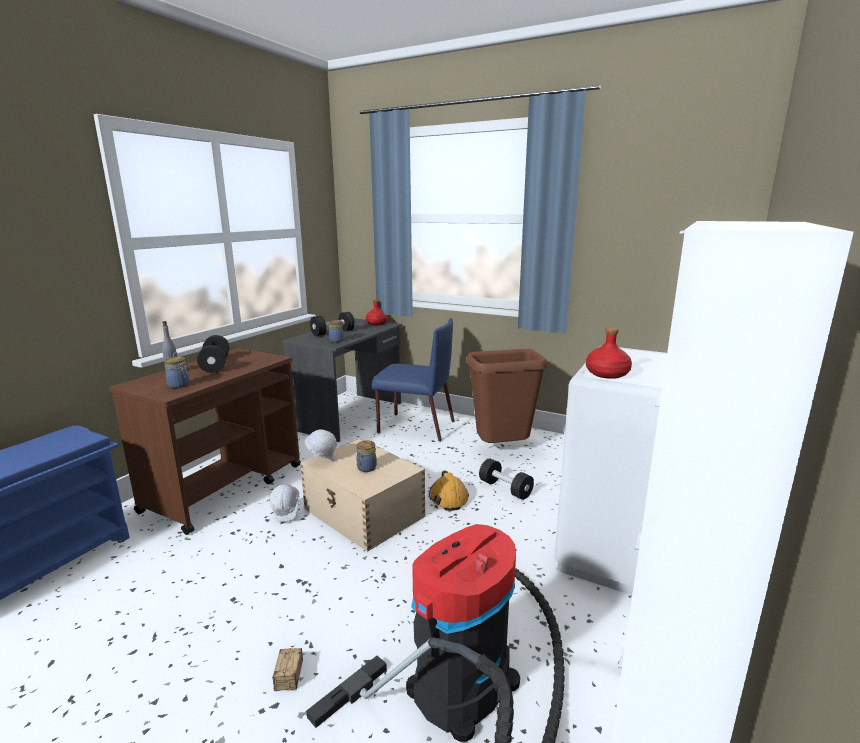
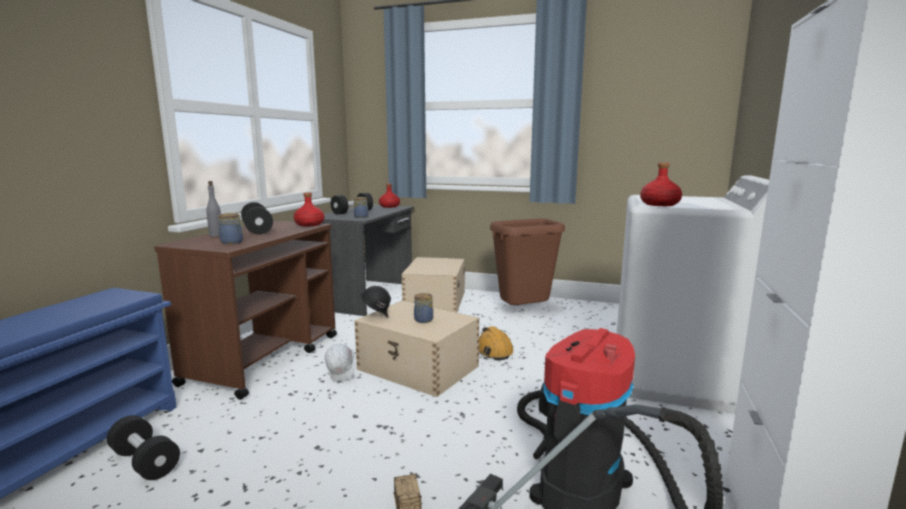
camera: 10 degrees left, 5 degrees down
white hard hat [305,429,337,461] -> black hard hat [360,286,391,317]
blue chair [372,318,455,442] -> beige storage box [402,257,466,313]
black dumbbell [479,458,534,500] -> black dumbbell moved to [107,415,180,480]
none -> red bottle [294,193,325,226]

